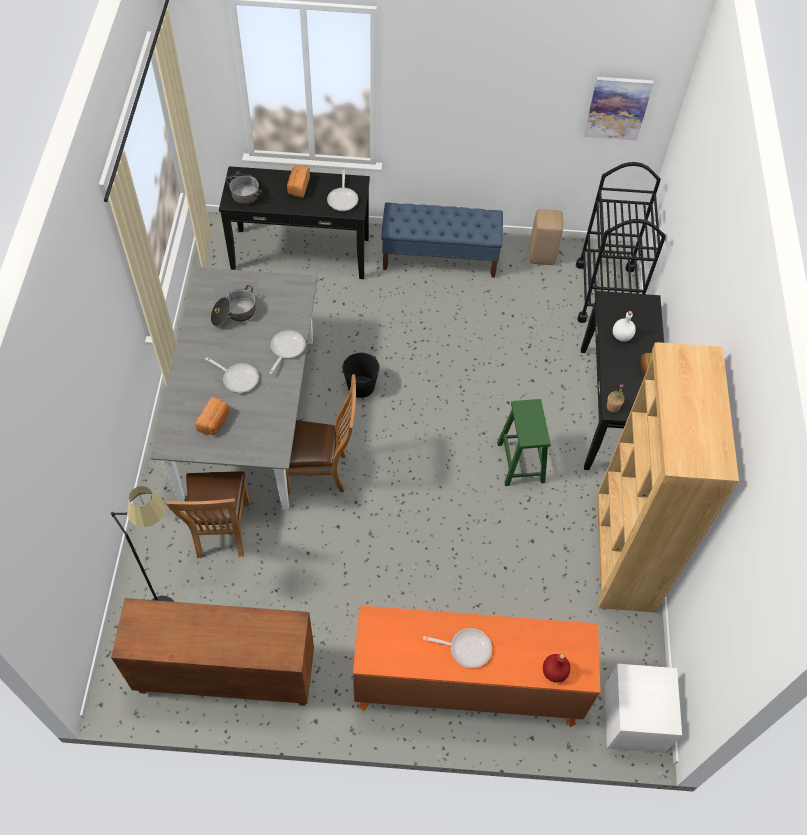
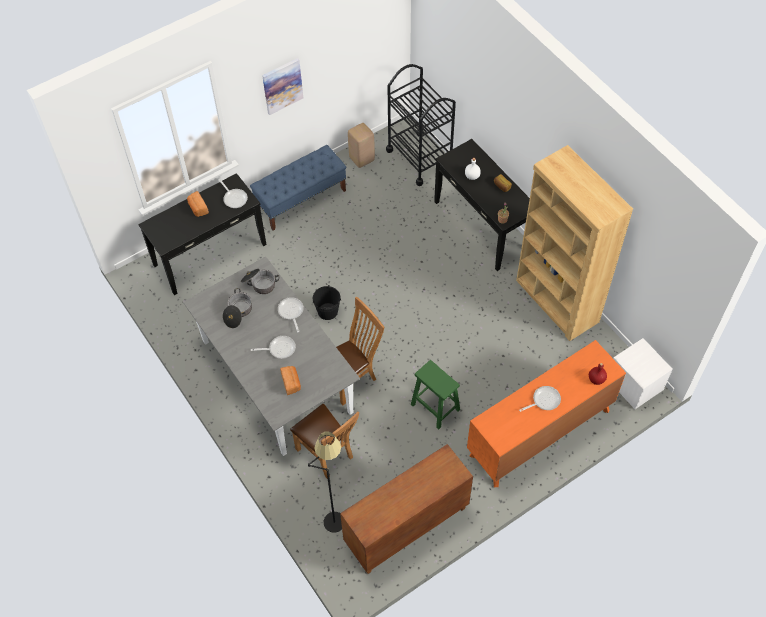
camera: 35 degrees left, 0 degrees up
cooking pot [225,171,262,205] -> cooking pot moved to [241,269,279,294]
green stool [497,399,551,486] -> green stool moved to [411,360,460,429]
picture [584,77,654,141] -> picture moved to [262,58,303,115]

